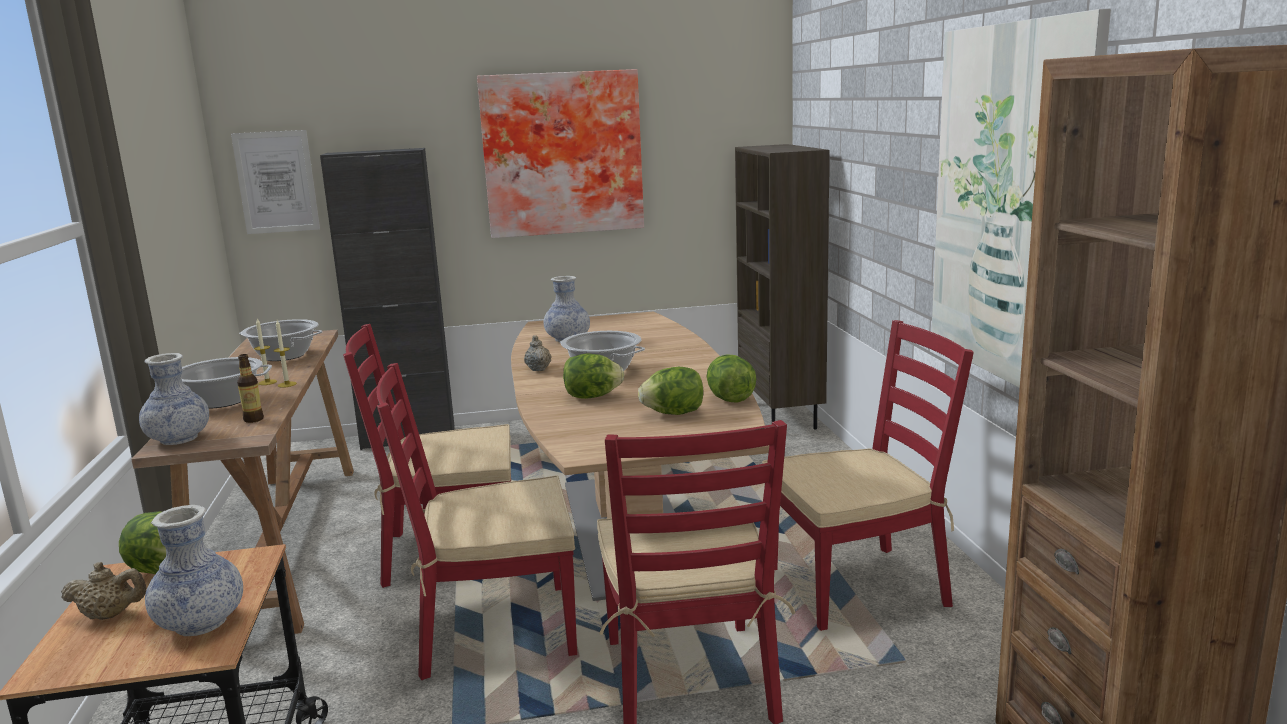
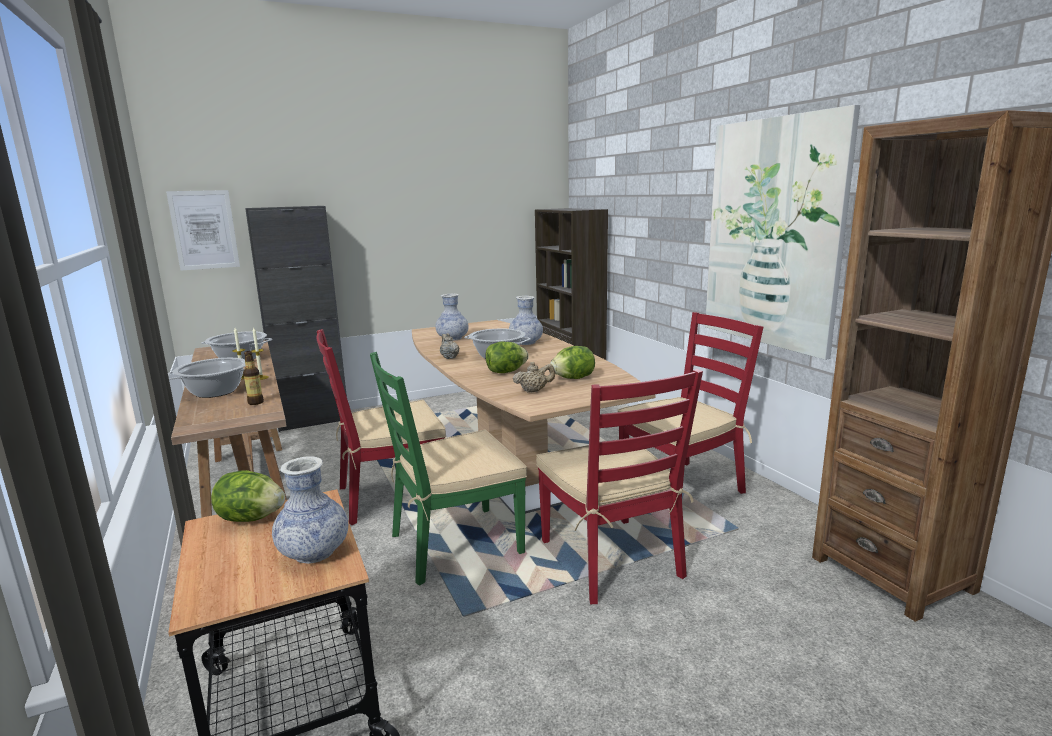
camera: 15 degrees left, 0 degrees up
beige teapot [61,562,146,620] -> beige teapot moved to [513,362,555,392]
vase [139,353,209,445] -> vase moved to [509,296,543,345]
red chair [377,363,577,680] -> green chair [370,352,527,586]
picture [477,69,644,238] -> none
lettuce [706,354,756,403] -> none

